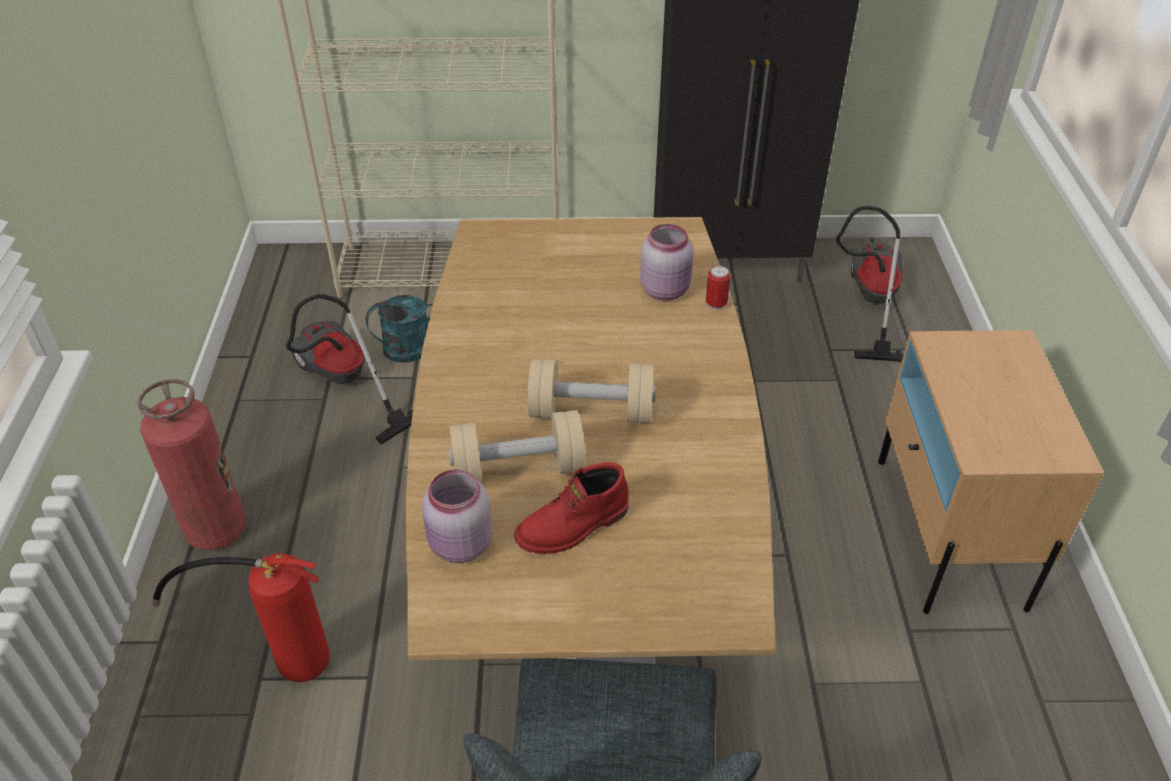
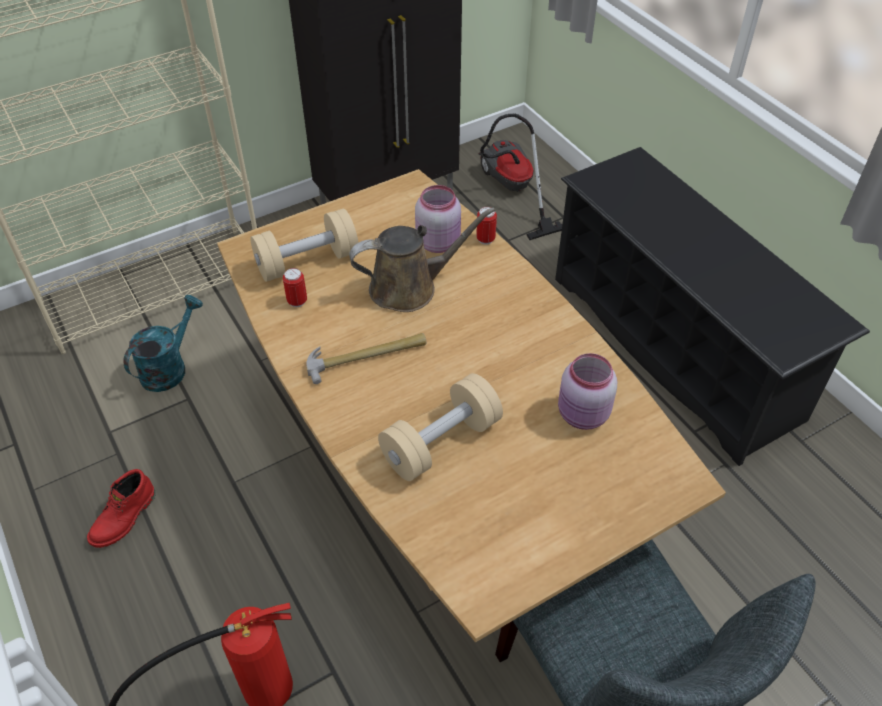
camera: 30 degrees left, 5 degrees up
fire extinguisher [137,379,246,550] -> none
vacuum cleaner [286,294,413,445] -> none
pink jar [422,469,492,563] -> pink jar moved to [558,353,617,430]
red boot [514,462,629,554] -> red boot moved to [87,469,156,548]
beige dumbbell [527,359,656,423] -> beige dumbbell moved to [250,208,358,282]
beige nightstand [878,330,1104,614] -> black shoe rack [555,147,870,466]
none -> can [283,268,307,307]
none -> hammer [306,333,427,384]
none -> brown watering can [349,207,495,312]

